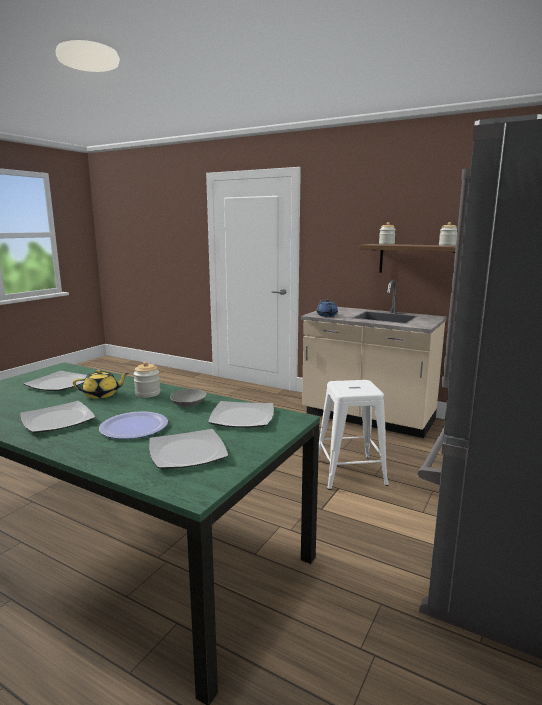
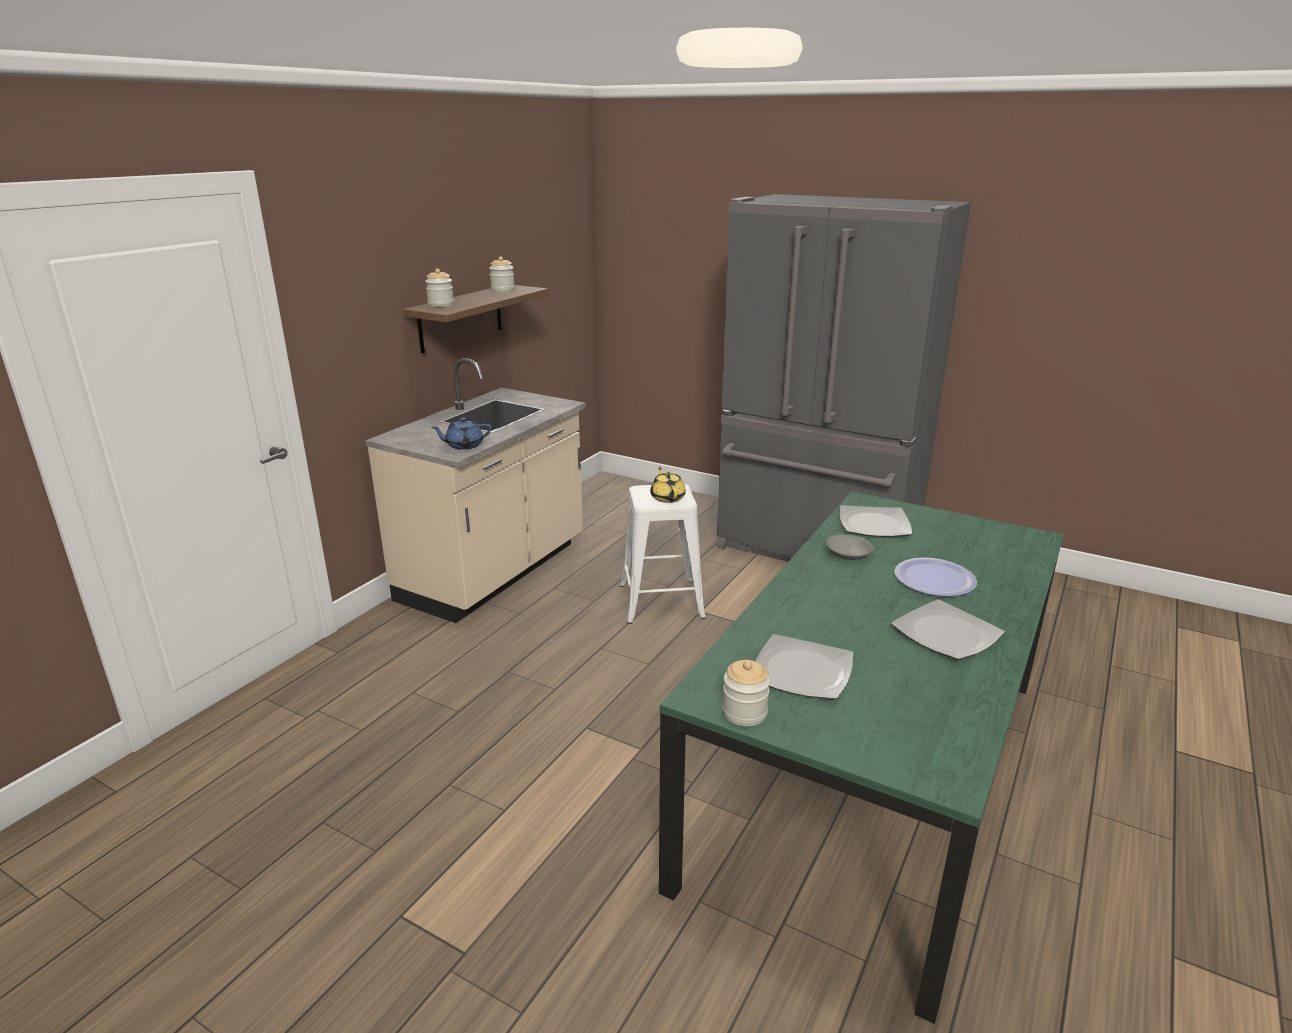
camera: 90 degrees left, 10 degrees up
yellow teapot [73,369,129,399] -> yellow teapot moved to [650,467,686,503]
jar [133,362,160,398] -> jar moved to [722,660,770,726]
plate [149,429,228,469] -> none

